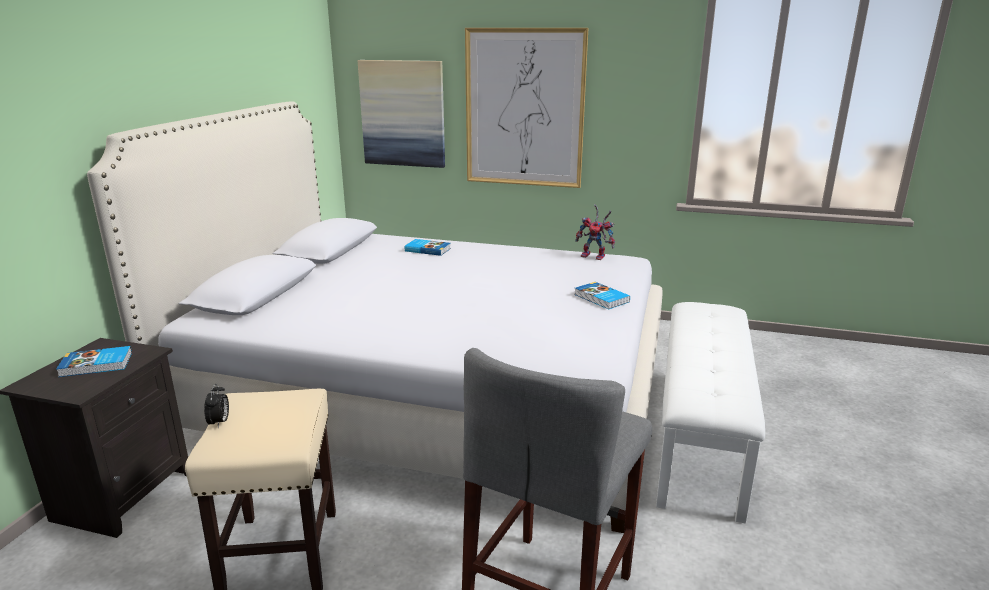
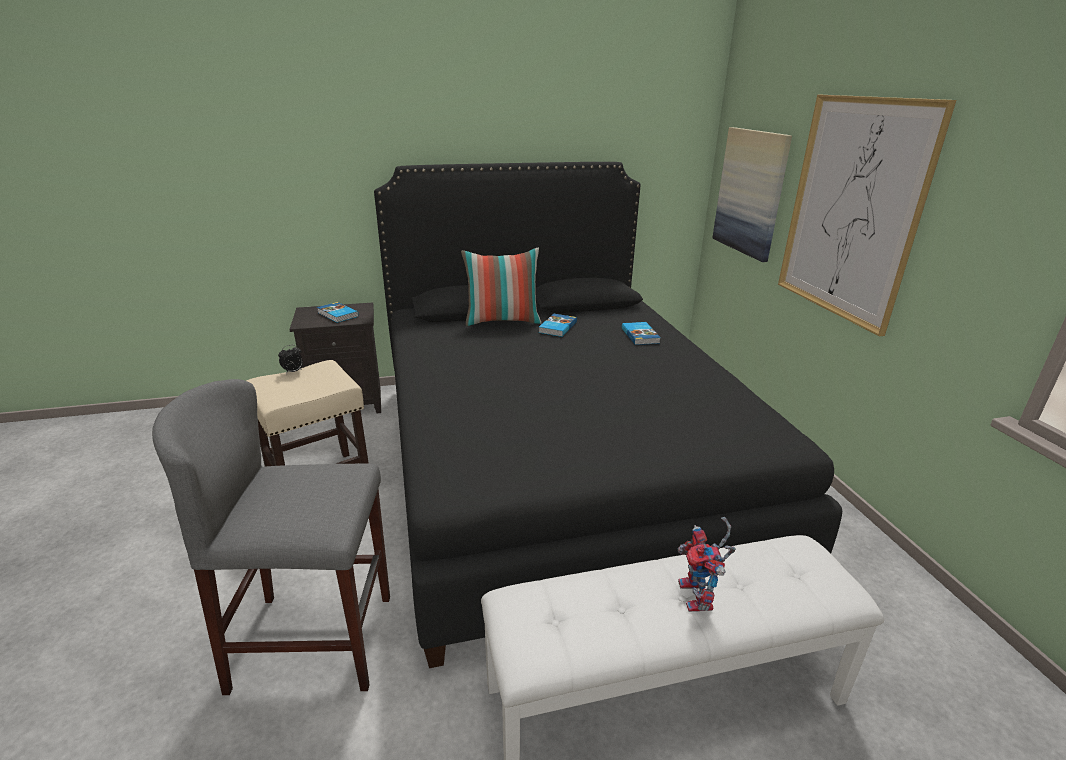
camera: 60 degrees right, 5 degrees up
white bed [87,102,662,533] -> black bed [374,162,842,668]
book [574,282,630,309] -> book moved to [539,314,577,337]
toy robot [575,204,615,260] -> toy robot moved to [678,517,736,612]
none -> pillow [461,248,541,326]

